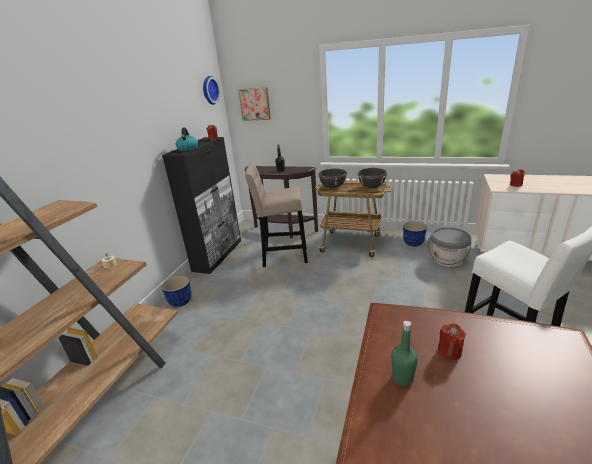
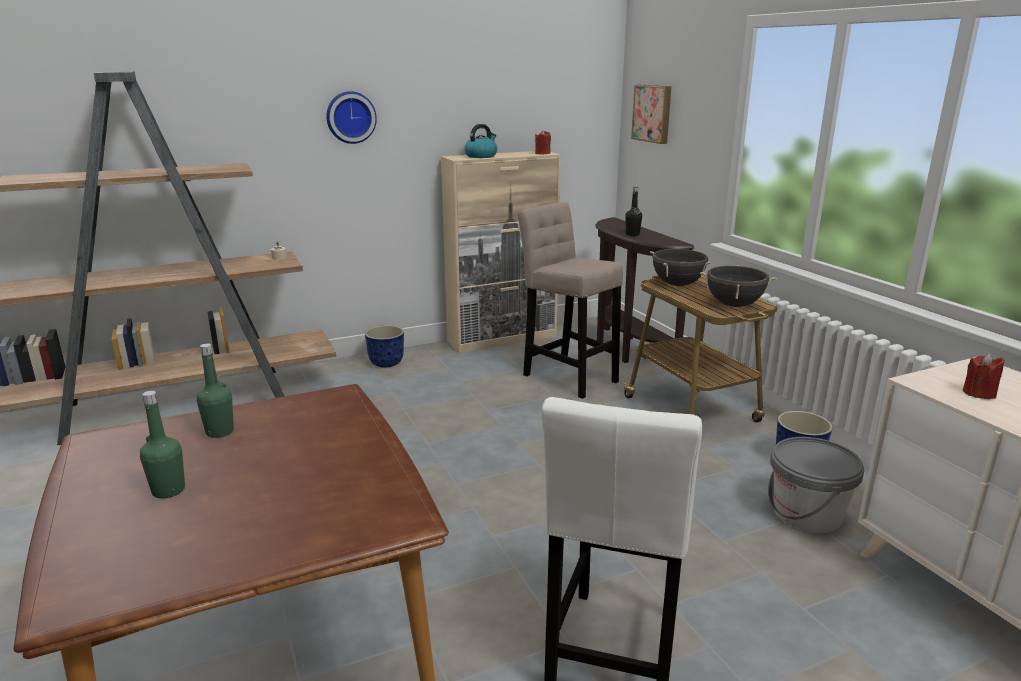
camera: 45 degrees right, 5 degrees down
black cabinet [162,137,241,274] -> beige cabinet [441,151,561,353]
wall clock [203,76,220,105] -> wall clock moved to [326,91,377,144]
red candle [438,323,466,360] -> none
none -> green bottle [140,391,185,499]

